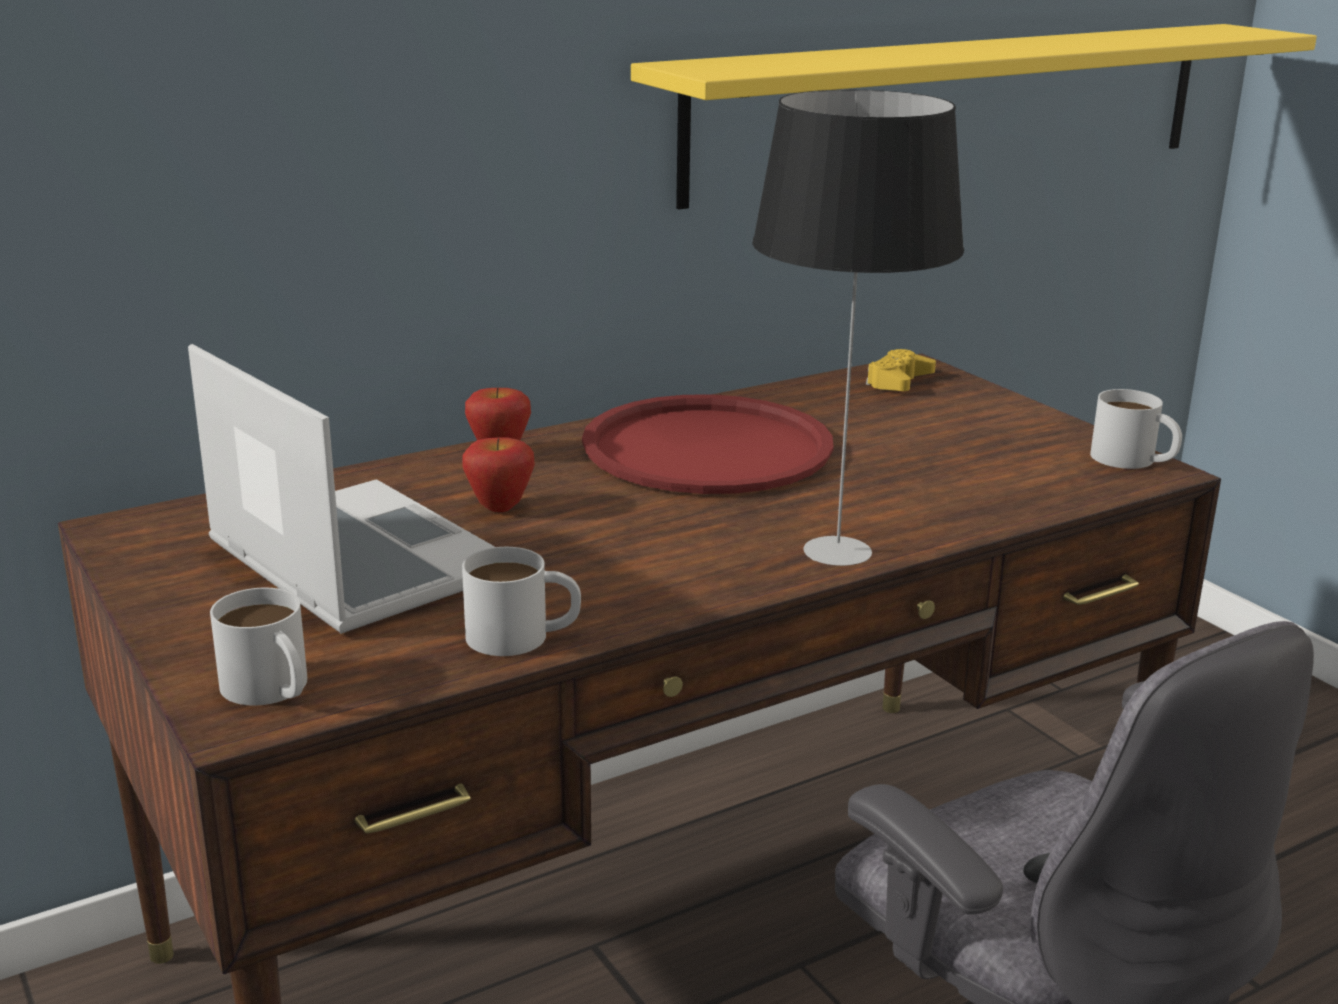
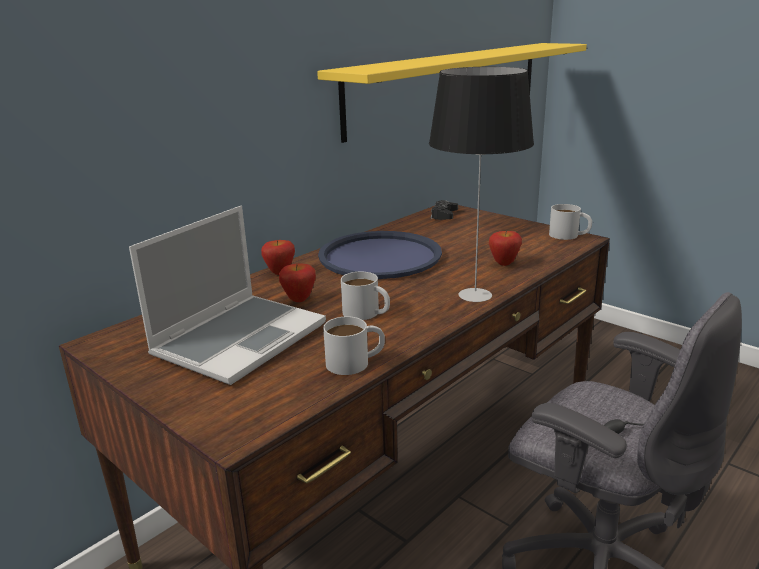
camera: 15 degrees left, 0 degrees up
laptop [188,344,495,634] -> laptop turned 90 degrees clockwise [129,206,326,385]
white mug [210,588,307,705] -> white mug moved to [341,272,390,320]
red tray [582,394,834,494] -> blue tray [318,231,442,279]
yellow game controller [866,349,936,391] -> black game controller [431,200,458,220]
none -> apple [489,230,522,266]

